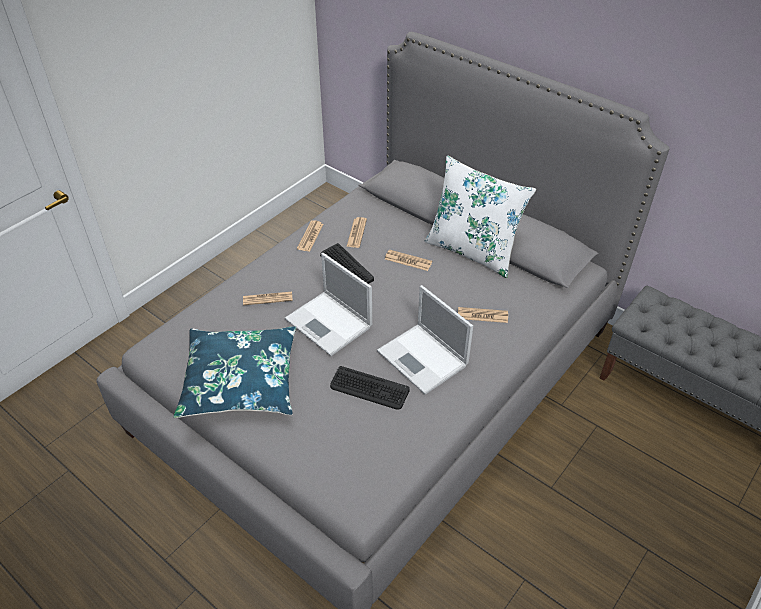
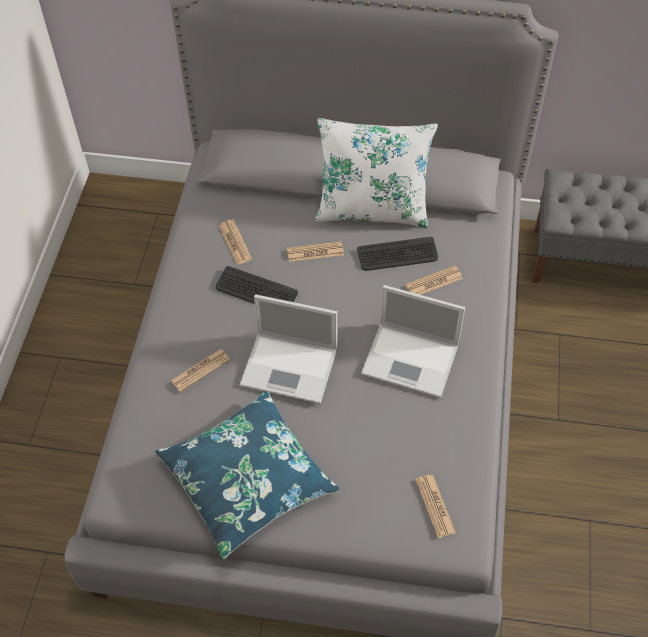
camera: 30 degrees left, 10 degrees up
newspaper [297,220,323,252] -> newspaper moved to [415,475,456,538]
keyboard [330,366,410,410] -> keyboard moved to [357,237,438,271]

